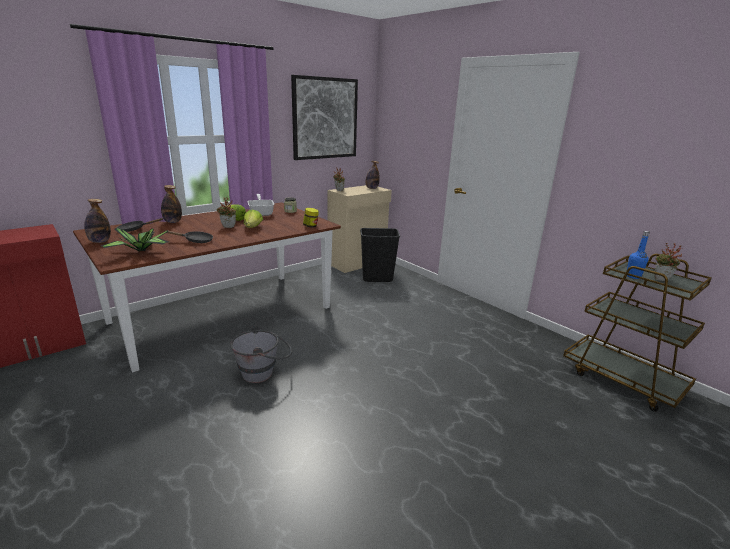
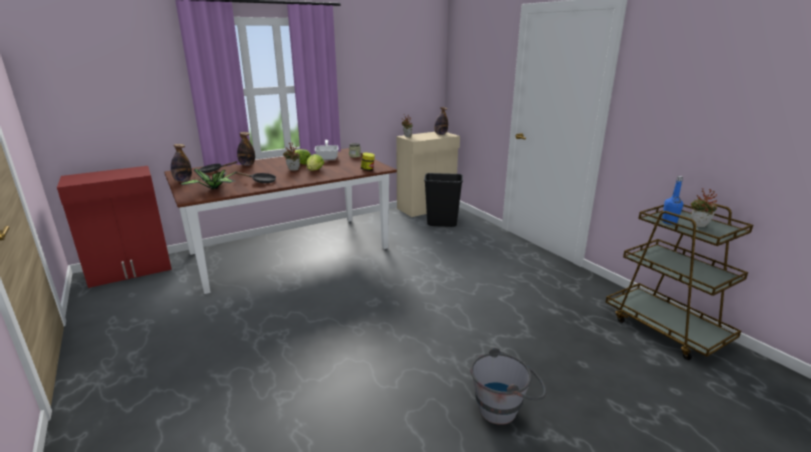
camera: 10 degrees right, 0 degrees up
grey bucket [230,325,292,383] -> grey bucket moved to [471,347,547,425]
picture [291,75,358,160] -> none

